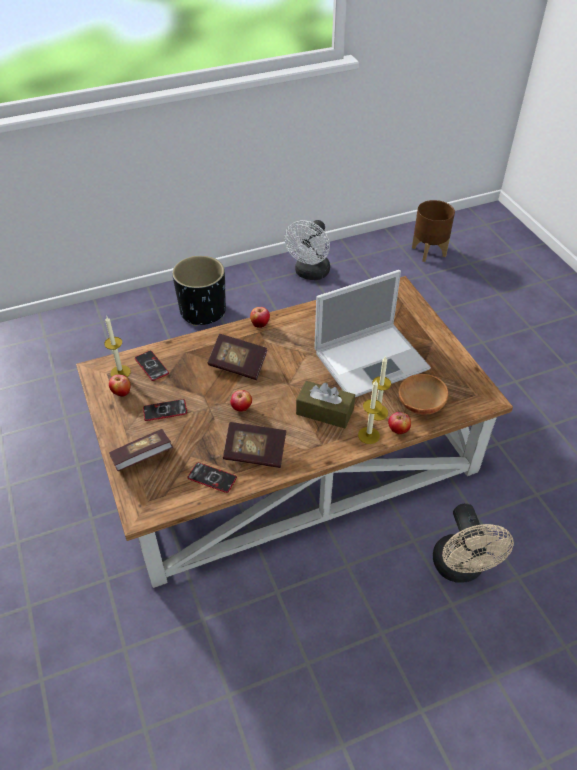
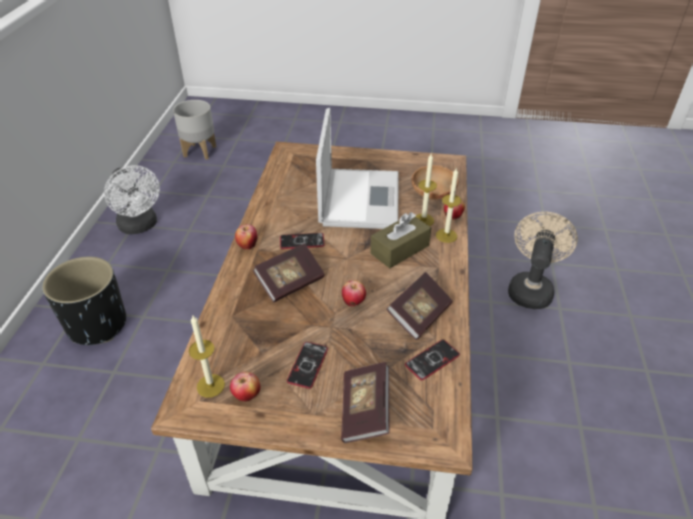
camera: 60 degrees left, 5 degrees down
phone [135,350,169,381] -> phone moved to [280,233,325,249]
brown planter [412,200,455,262] -> grey planter [173,100,216,160]
beige fan [433,504,514,583] -> beige fan turned 90 degrees counterclockwise [508,212,578,309]

